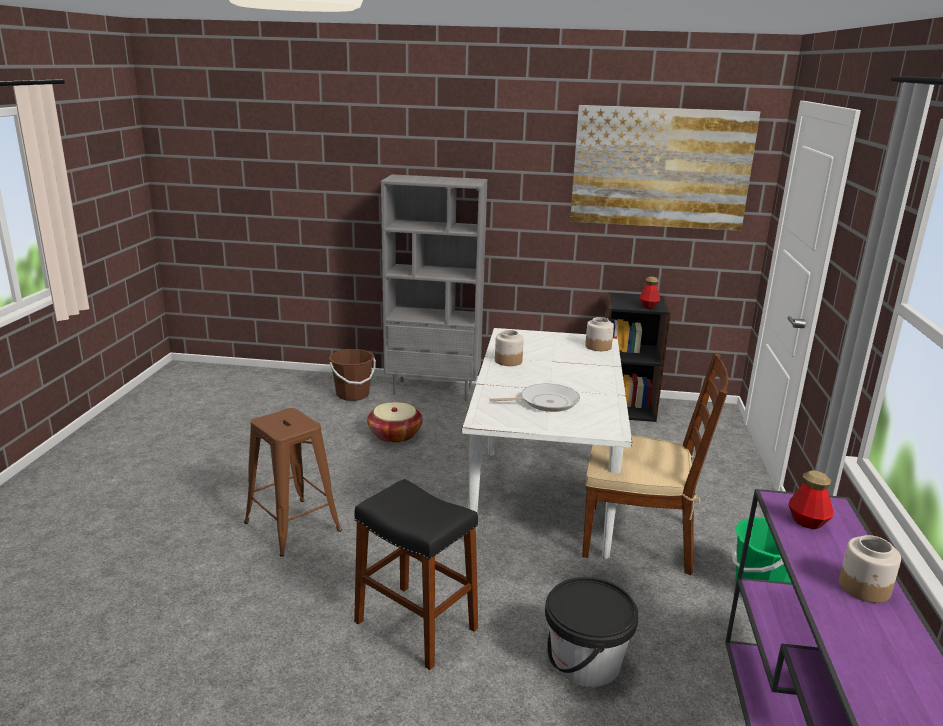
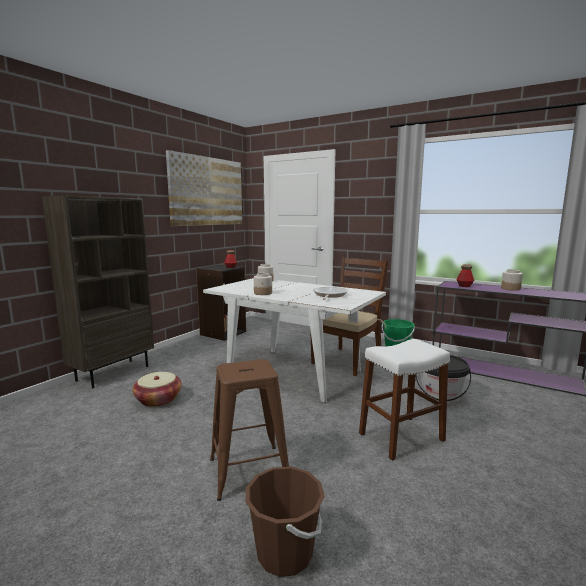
camera: 65 degrees left, 10 degrees down
brown bucket [329,349,376,401] -> brown bucket moved to [245,467,325,577]
black stool [354,479,478,670] -> white stool [359,339,450,461]
grey bookcase [381,174,487,401] -> brown bookcase [42,195,154,389]

